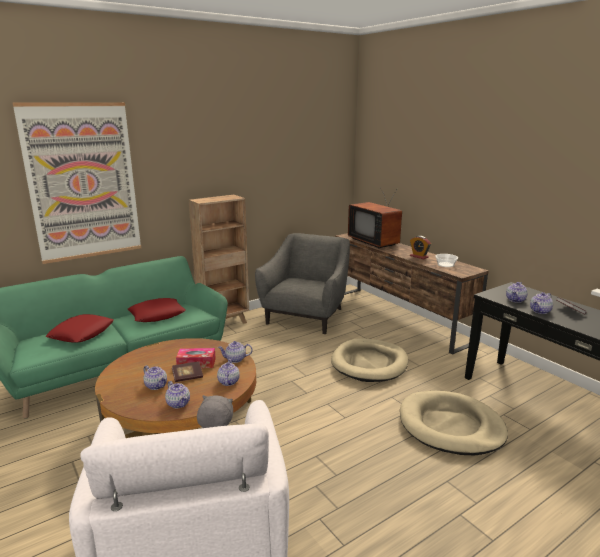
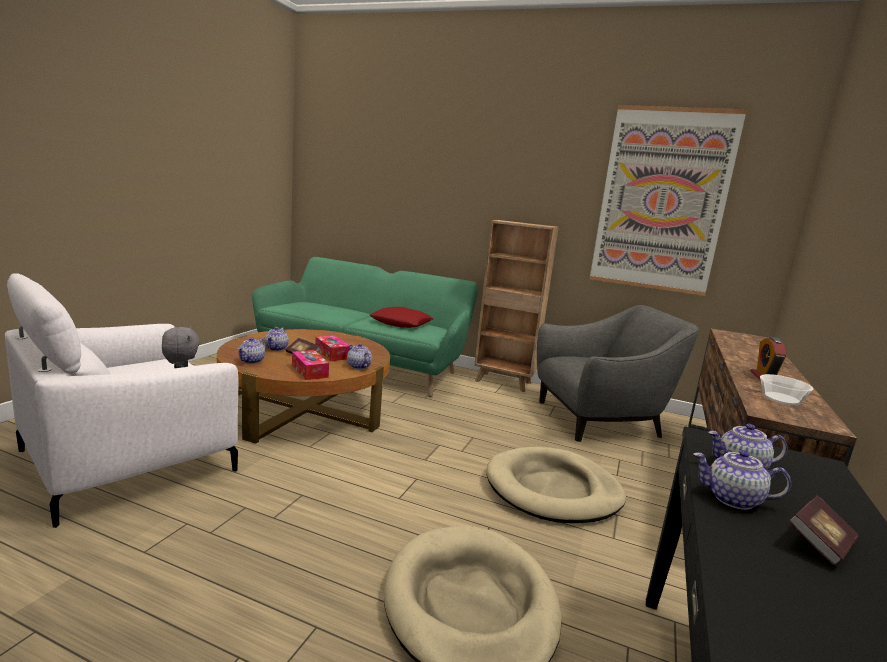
camera: 55 degrees right, 5 degrees down
picture [13,102,141,264] -> picture moved to [590,105,747,296]
red pillow [46,314,114,343] -> none
teapot [217,359,240,386] -> tissue box [292,350,329,380]
television [348,189,402,248] -> none

